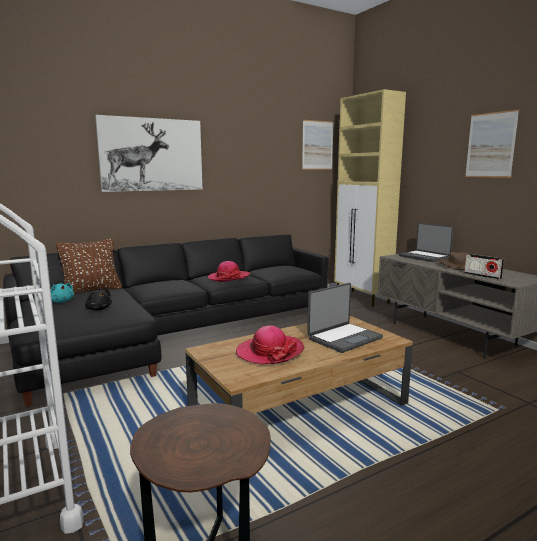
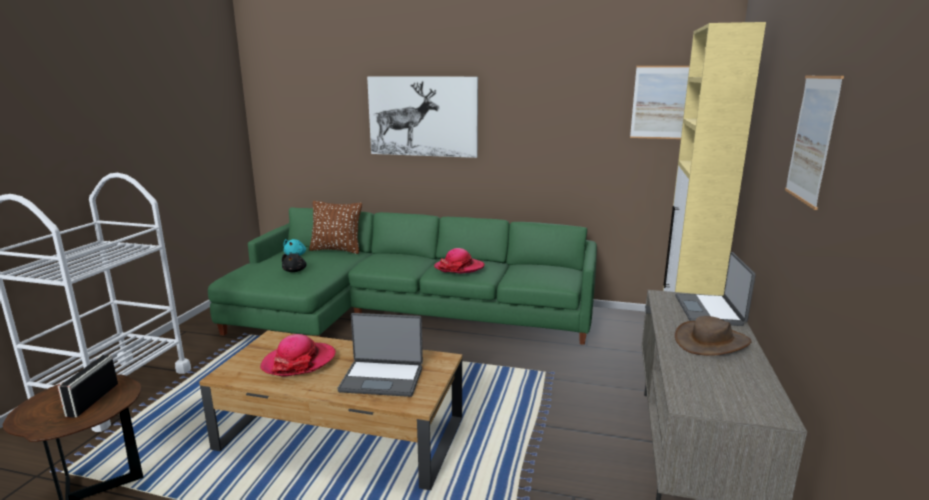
camera: 45 degrees right, 5 degrees up
black sofa [3,235,328,407] -> green sofa [208,207,597,345]
radio [464,254,504,279] -> radio moved to [57,355,118,418]

